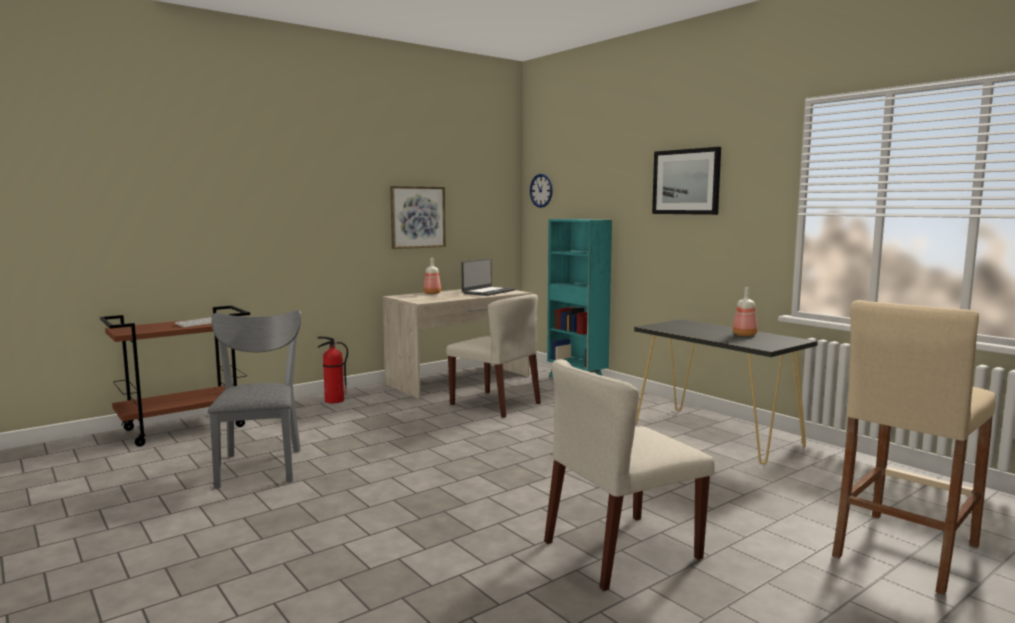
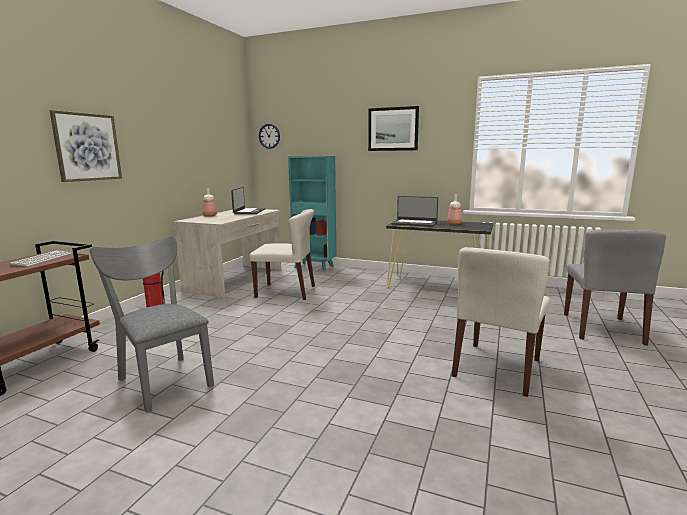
camera: 30 degrees left, 5 degrees up
picture [390,186,446,249] -> picture moved to [49,110,122,182]
beige stool [832,300,996,595] -> grey chair [564,230,666,345]
none -> laptop [392,196,438,227]

